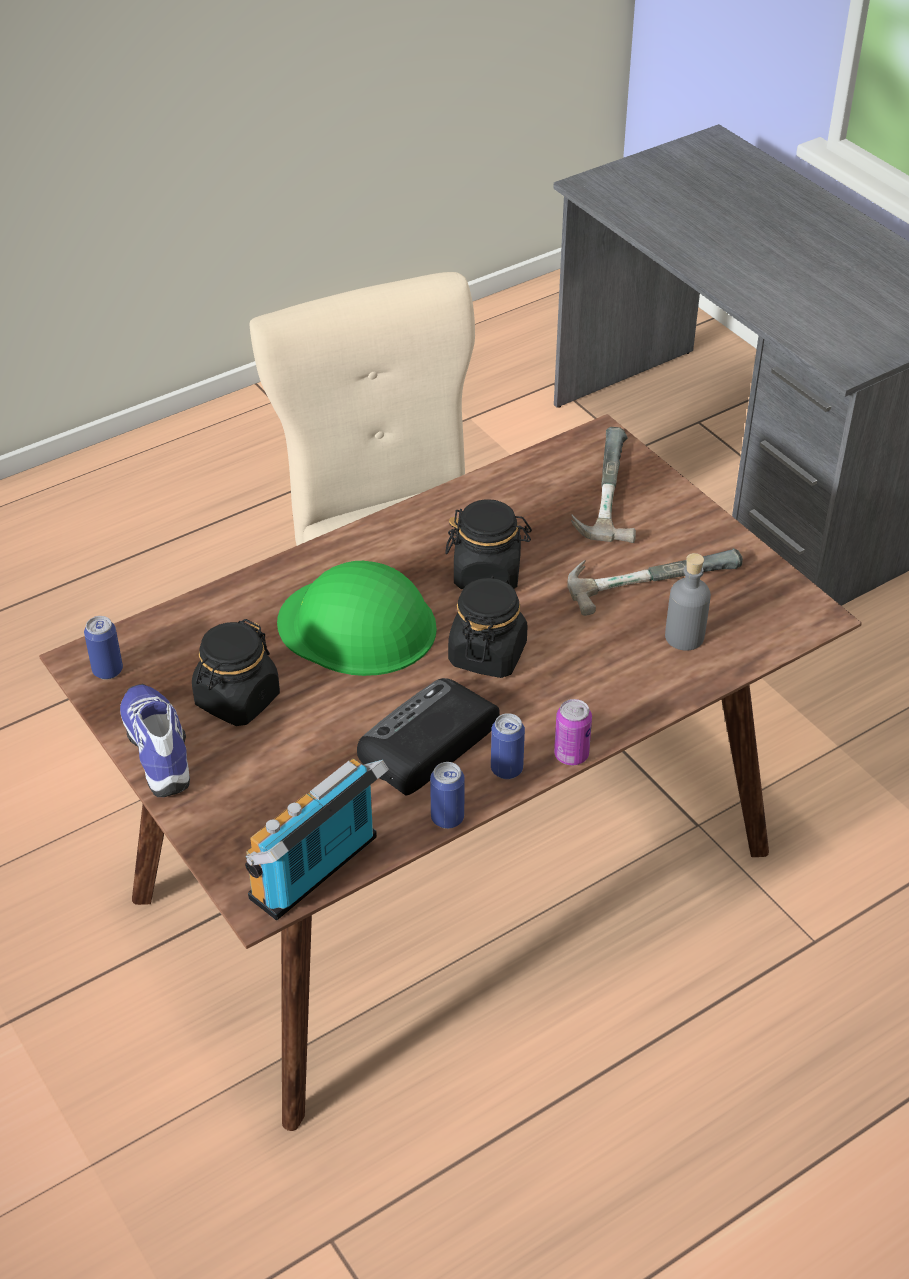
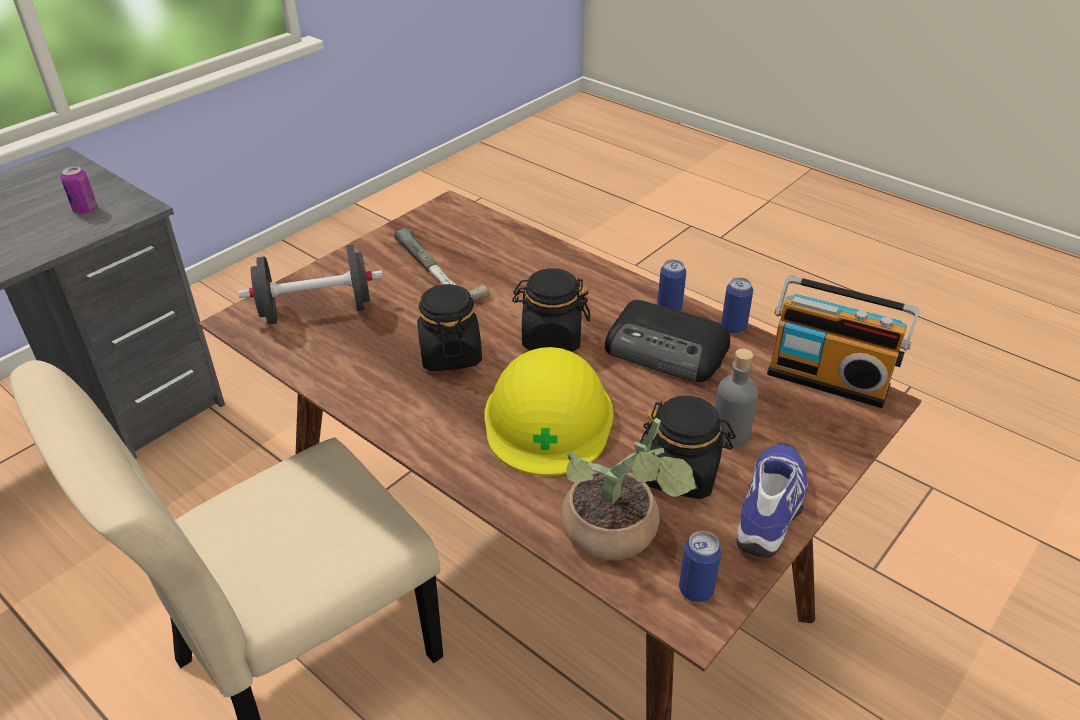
camera: 105 degrees left, 5 degrees down
shoe [120,684,190,797] -> shoe turned 150 degrees clockwise [737,443,808,557]
green hard hat [277,561,437,676] -> yellow hard hat [485,347,613,476]
can [554,699,592,765] -> can moved to [60,166,97,215]
hammer [571,427,636,543] -> black dumbbell [238,244,383,324]
grey bottle [665,553,711,651] -> grey bottle moved to [714,349,758,448]
none -> potted plant [561,418,698,561]

